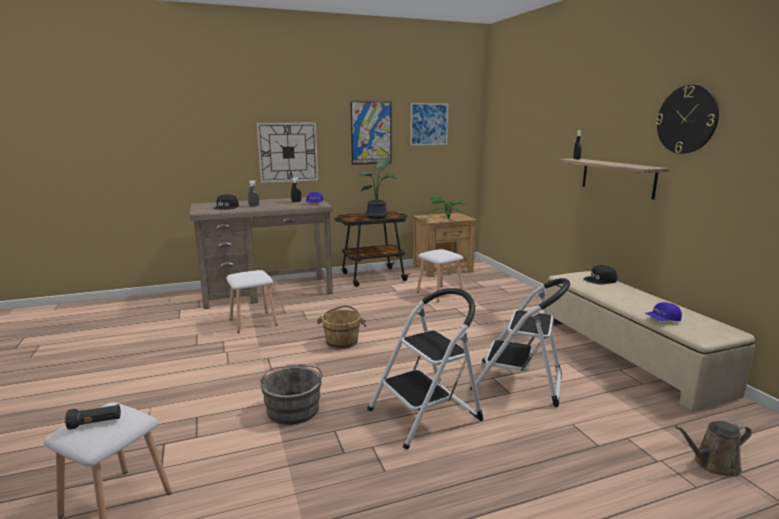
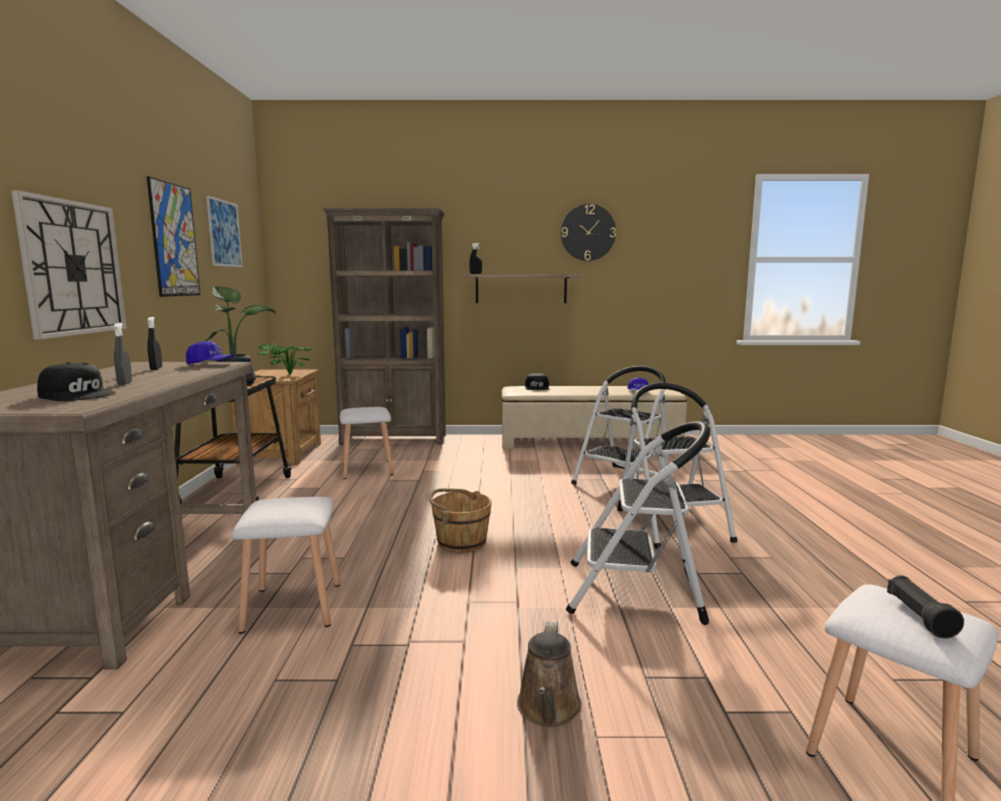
camera: 70 degrees left, 5 degrees down
grey bucket [260,364,323,425] -> step ladder [566,421,710,625]
brown watering can [675,421,752,477] -> brown watering can moved to [517,621,582,727]
none -> brown bookcase [322,208,446,445]

